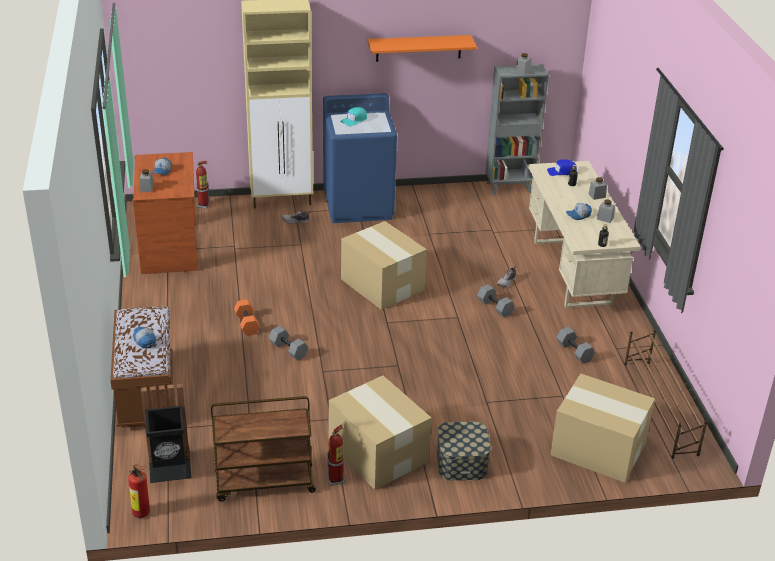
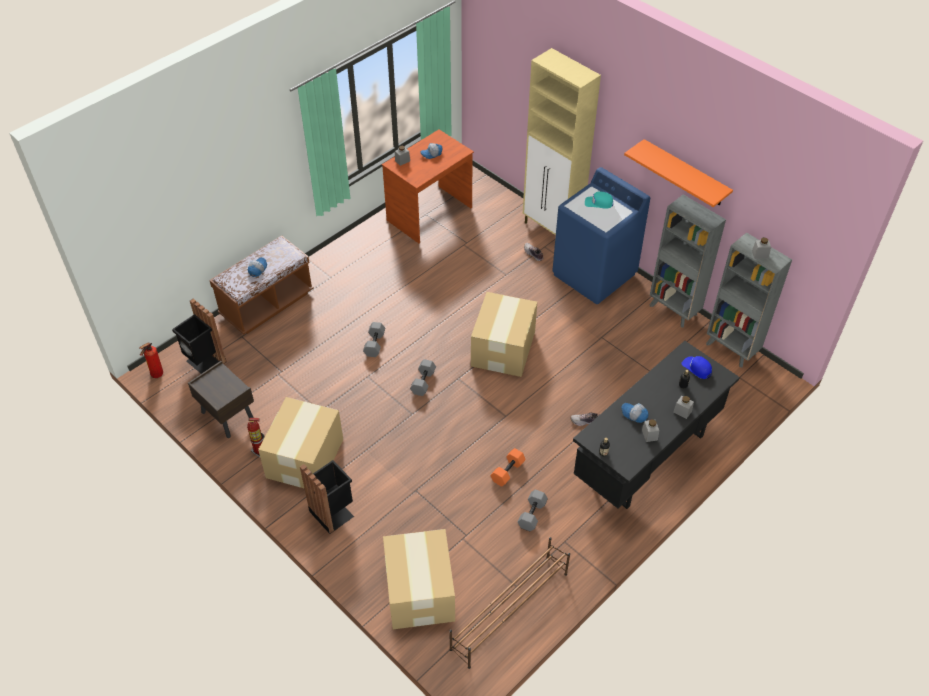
camera: 55 degrees right, 15 degrees up
fire extinguisher [196,161,210,208] -> none
brown cart [211,396,316,502] -> brown nightstand [188,361,254,438]
orange dumbbell [234,299,260,336] -> orange dumbbell moved to [491,448,526,487]
storage box [437,422,491,481] -> black trash can [300,460,354,534]
grey dumbbell [477,284,515,318] -> grey dumbbell moved to [410,359,436,396]
beige desk [528,161,641,308] -> black desk [573,341,740,509]
none -> grey bookcase [650,194,726,327]

